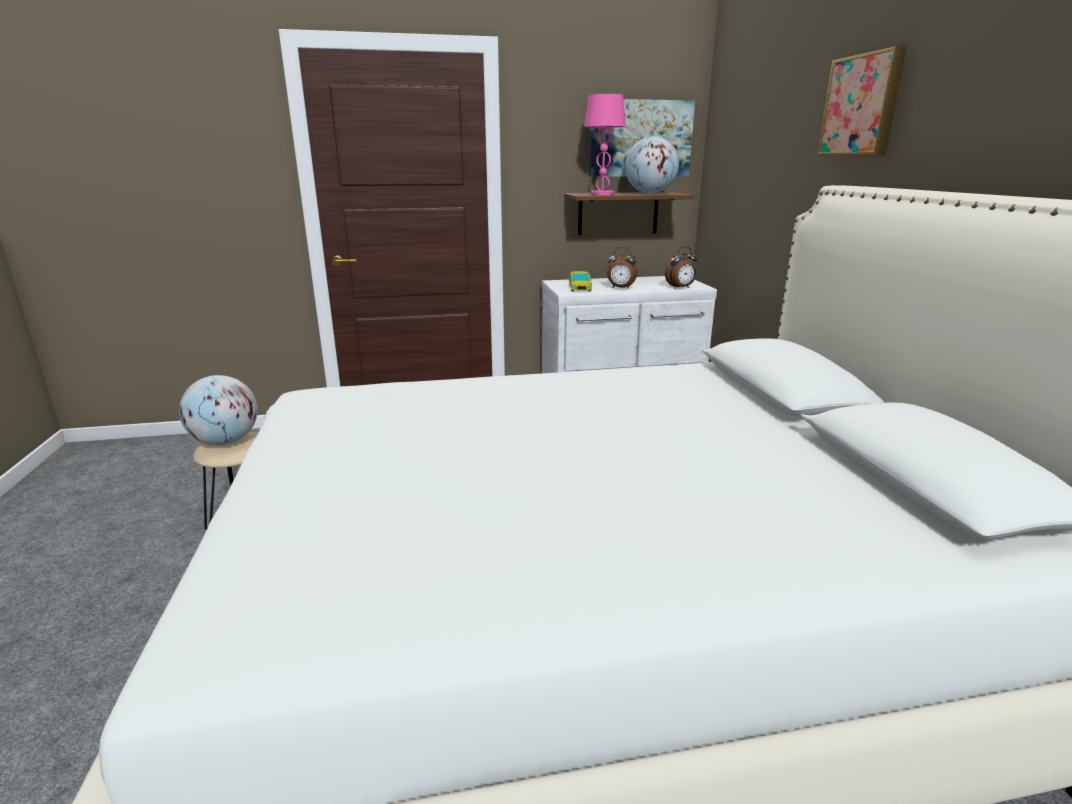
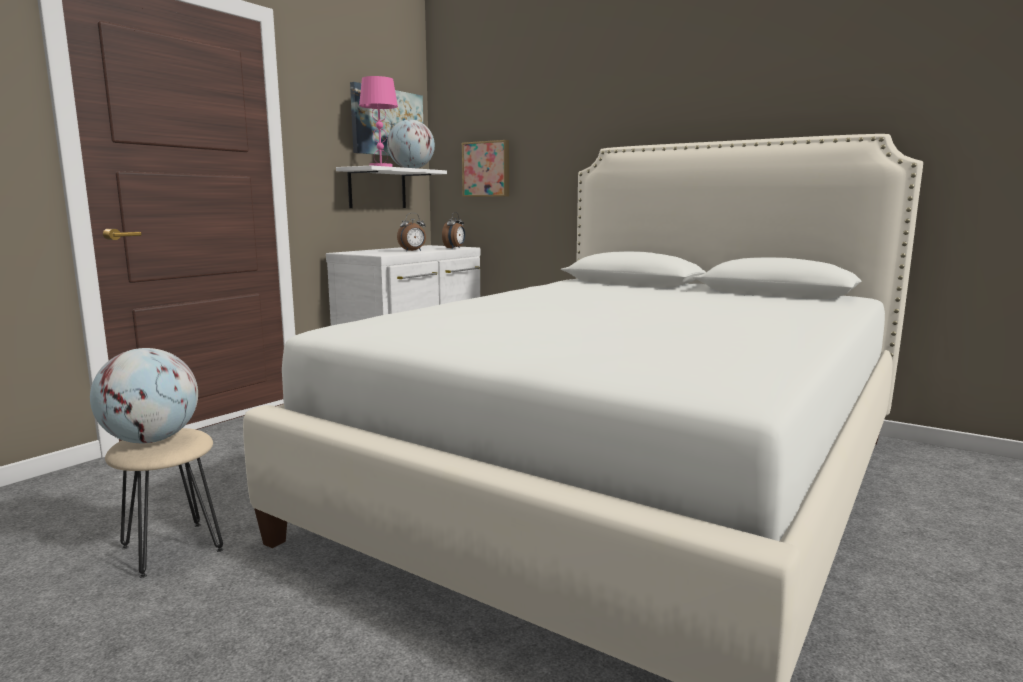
camera: 45 degrees left, 10 degrees down
brown shelf [564,192,694,235] -> white shelf [336,165,447,208]
toy car [569,271,592,291] -> none
picture [817,46,907,156] -> picture moved to [462,140,509,197]

